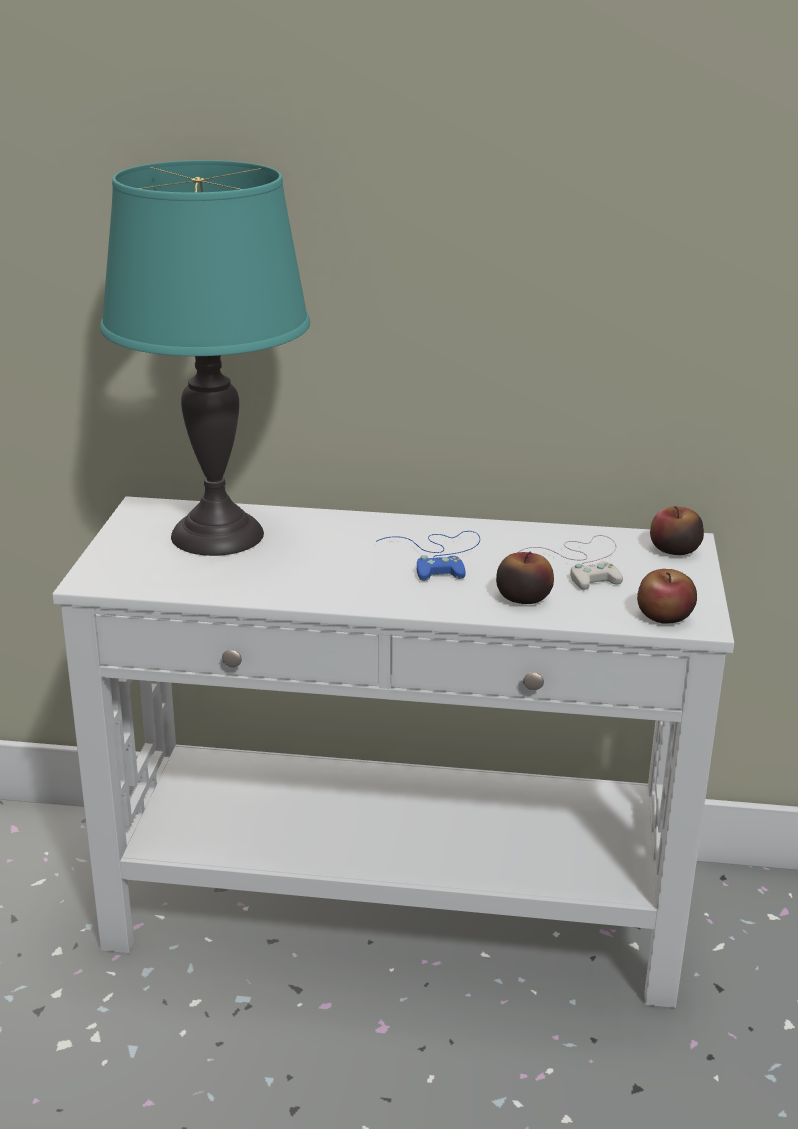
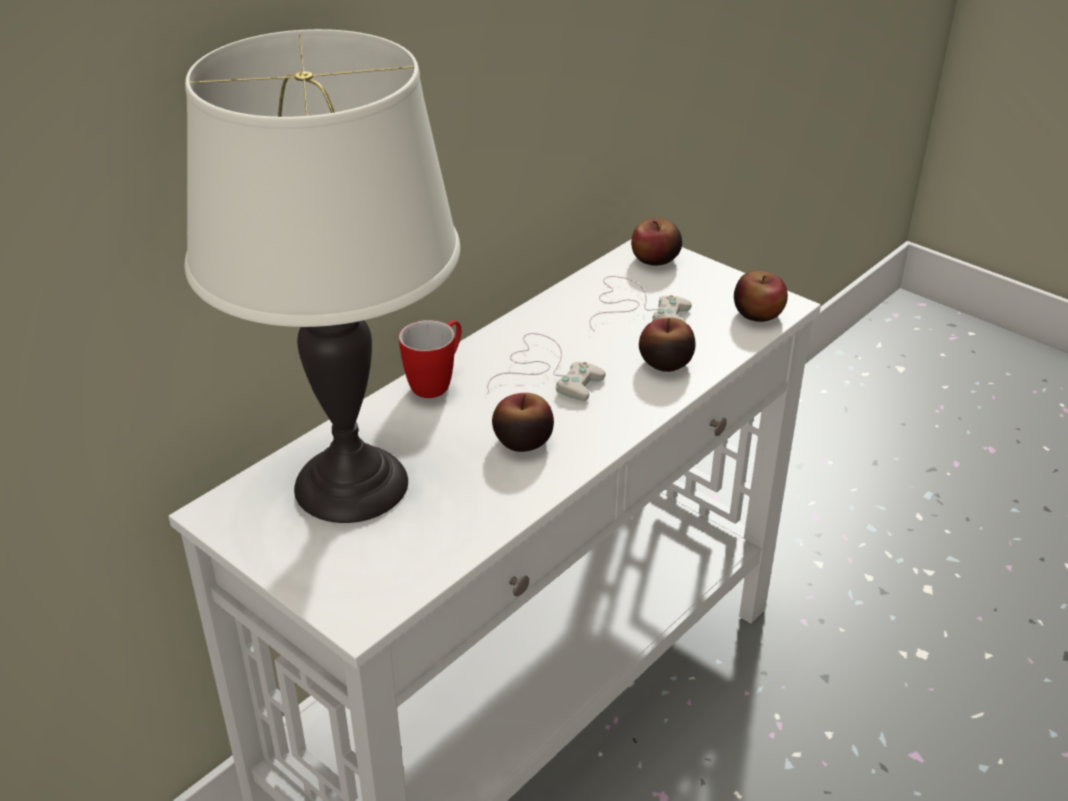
camera: 55 degrees left, 10 degrees up
turquoise table lamp [100,160,310,556] -> white table lamp [185,29,460,523]
blue game controller [376,531,480,581] -> white game controller [487,333,606,401]
none -> mug [399,320,461,398]
none -> apple [492,393,554,452]

